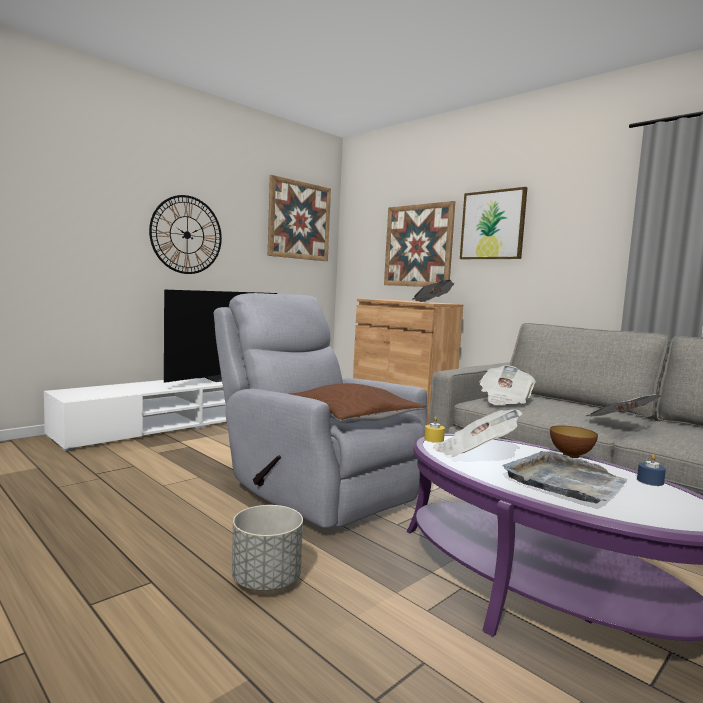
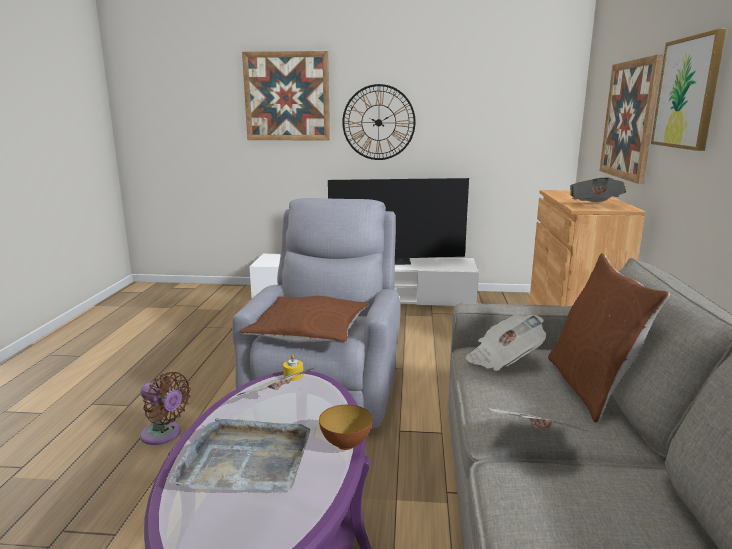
camera: 50 degrees right, 10 degrees up
grey planter [232,505,303,591] -> brown fan [140,372,191,445]
picture [268,175,331,261] -> picture moved to [242,51,330,141]
blue candle [637,454,666,486] -> none
none -> brown pillow [548,253,670,423]

